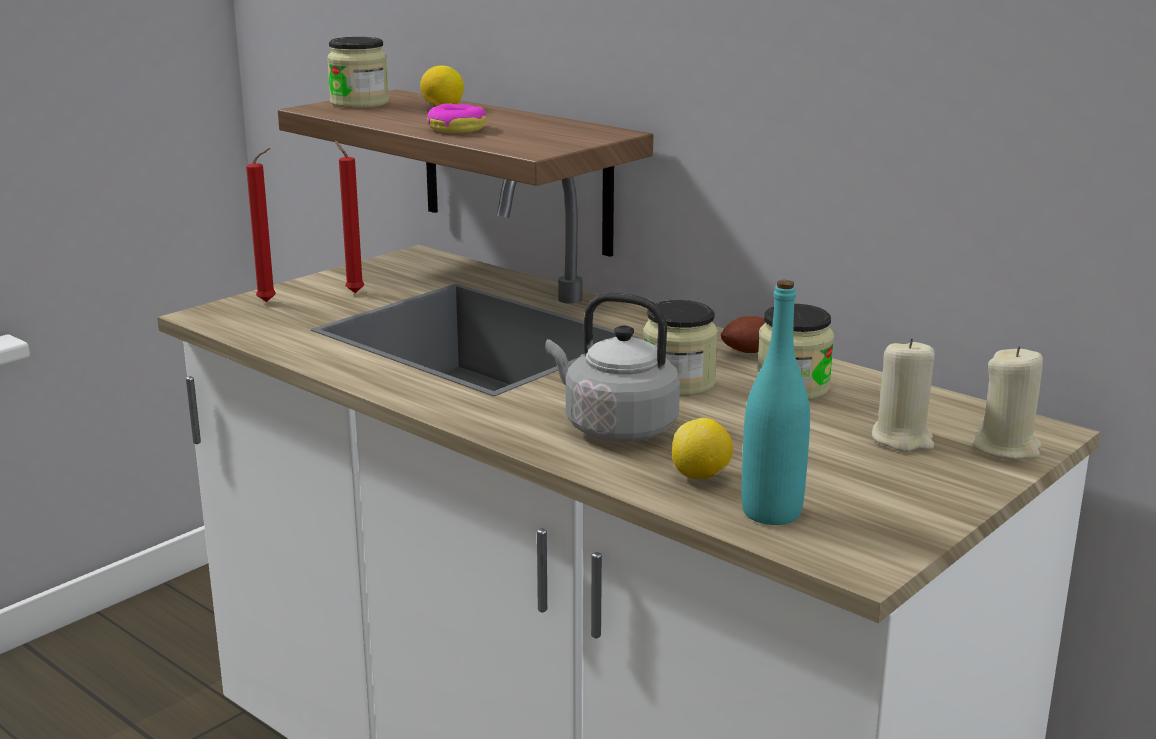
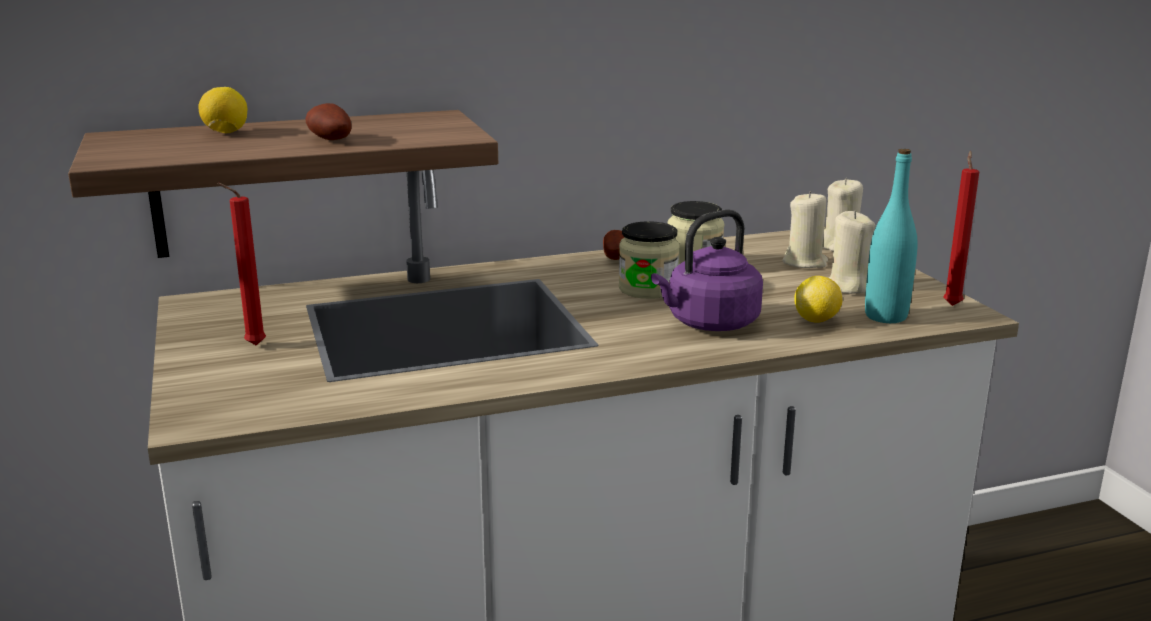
camera: 60 degrees left, 0 degrees up
red candle [246,148,276,302] -> red candle moved to [944,151,979,306]
jar [327,37,389,108] -> none
donut [427,103,486,133] -> potato [305,103,352,140]
grey kettle [545,293,680,442] -> purple kettle [651,209,763,331]
none -> beige candle [829,211,875,294]

